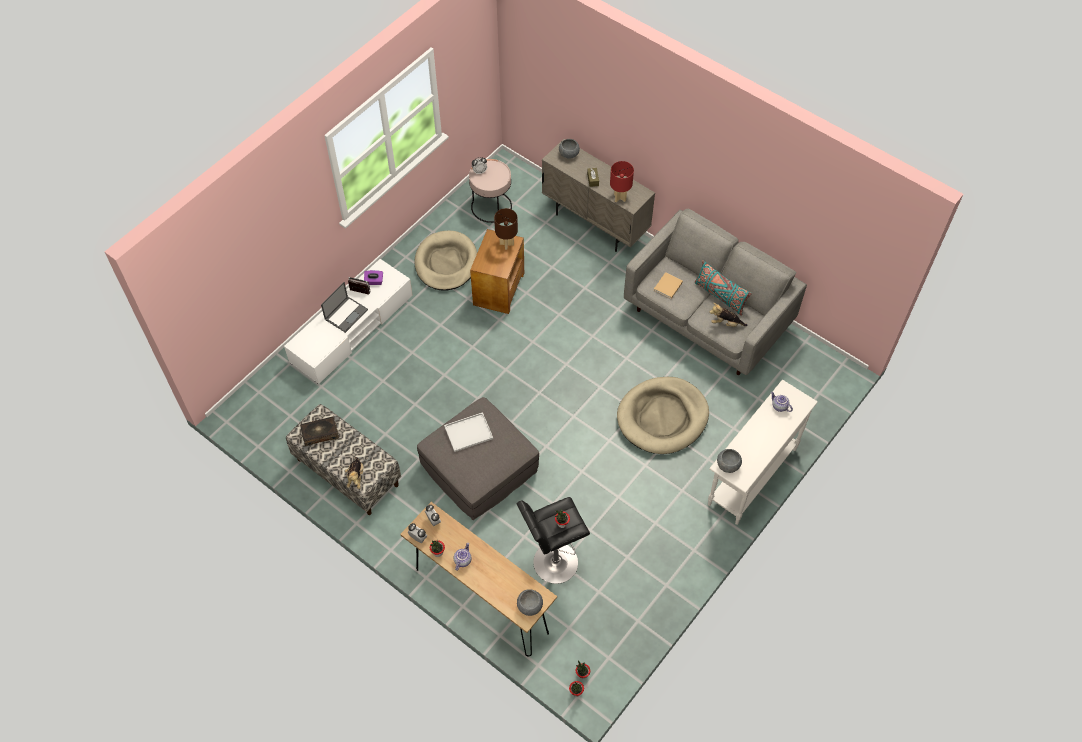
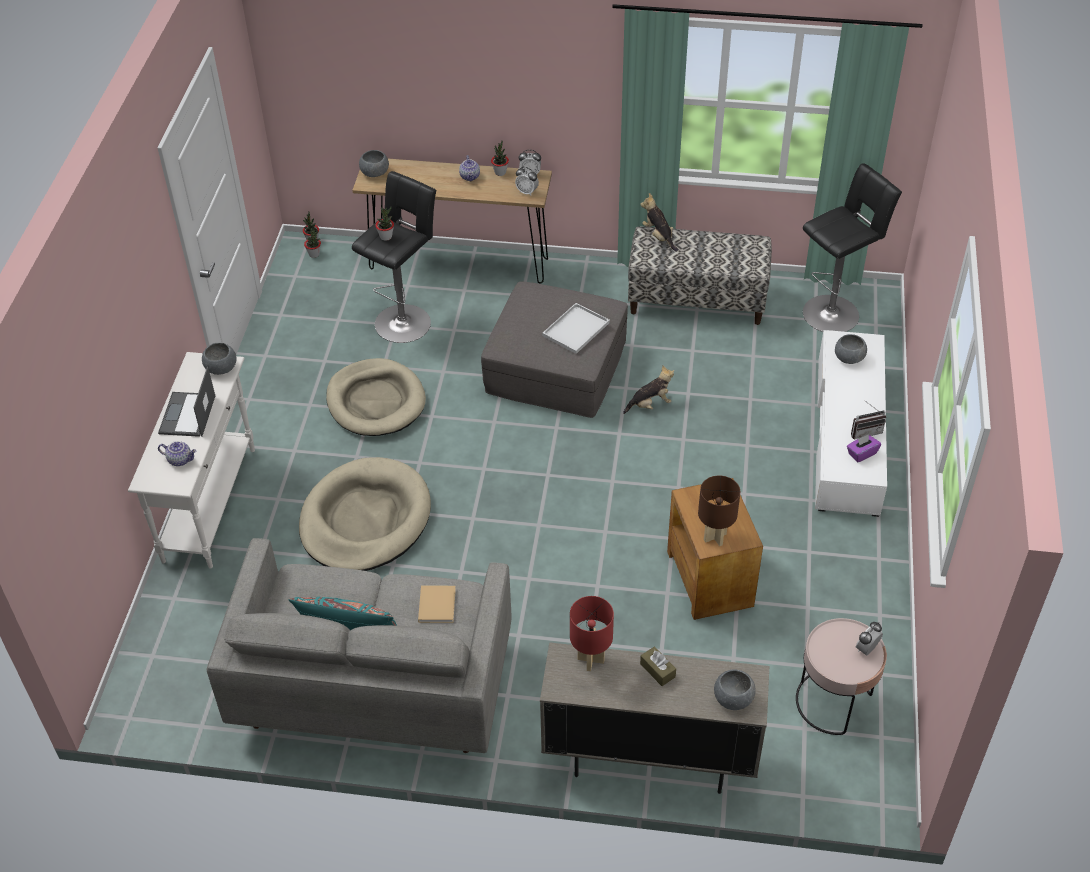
camera: 150 degrees right, 10 degrees down
book [300,417,339,446] -> none
laptop [321,282,368,333] -> laptop moved to [158,367,215,437]
beige dog bed [414,230,477,291] -> beige dog bed moved to [326,358,426,436]
plush toy [709,303,748,327] -> plush toy moved to [623,365,674,414]
none -> black stool [803,163,902,332]
none -> grey bowl [835,334,867,364]

